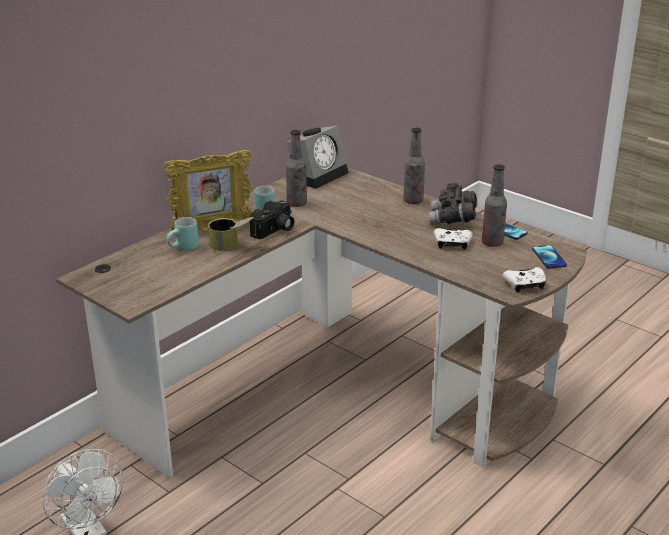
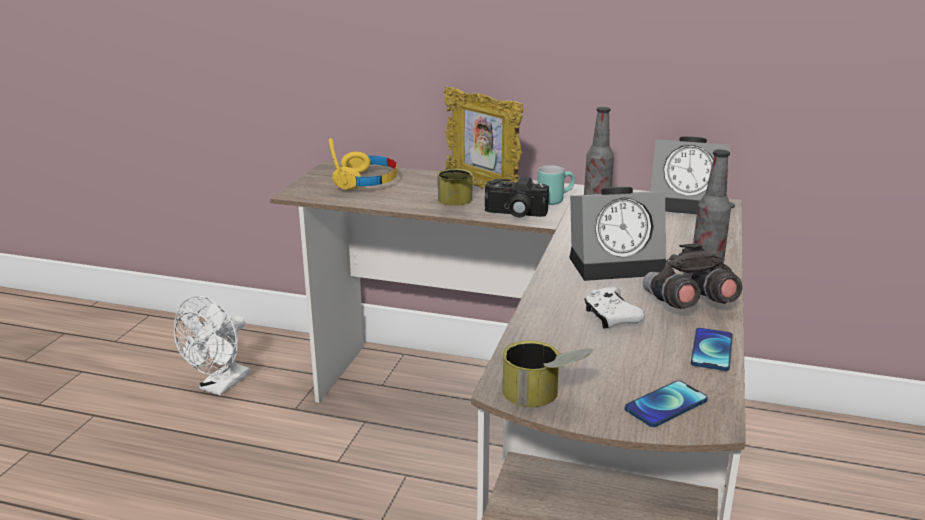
camera: 65 degrees right, 5 degrees down
turquoise mug [167,217,198,251] -> none
bottle [482,164,507,247] -> none
white game controller [503,267,546,292] -> can [502,340,594,407]
none -> yellow headphones [329,138,398,190]
none -> alarm clock [570,187,666,281]

